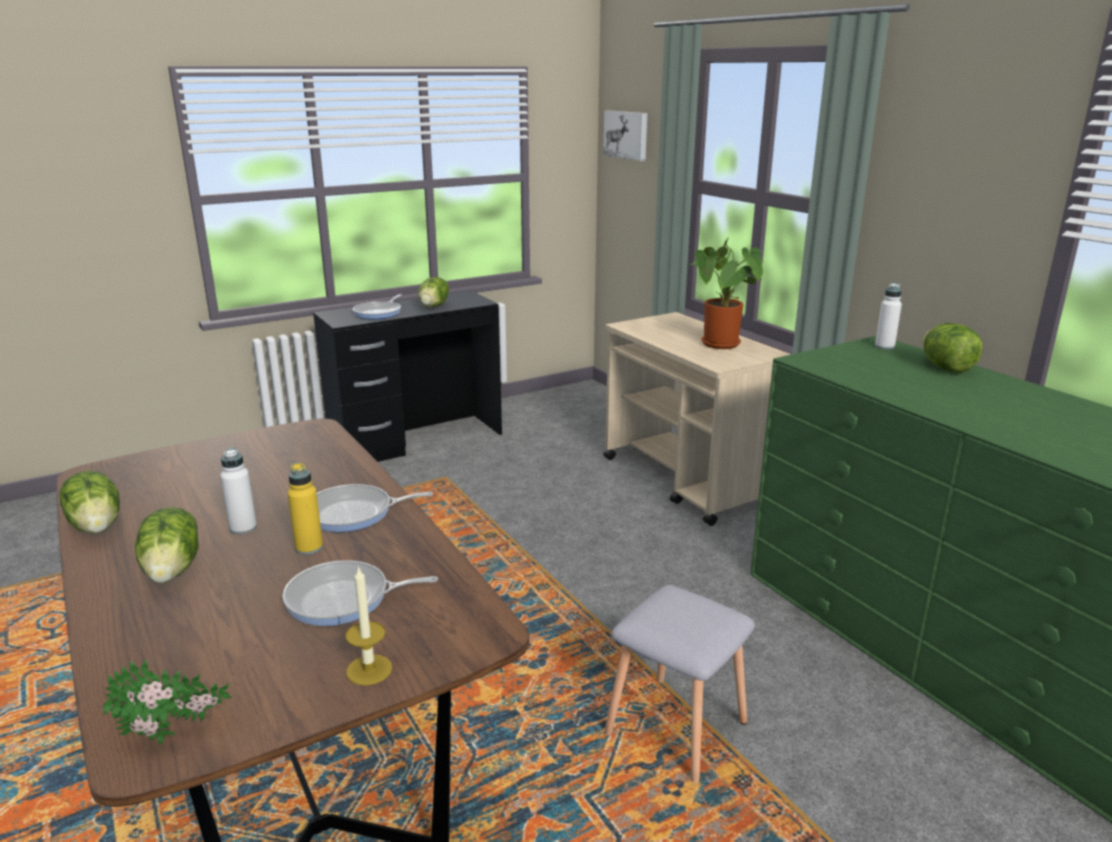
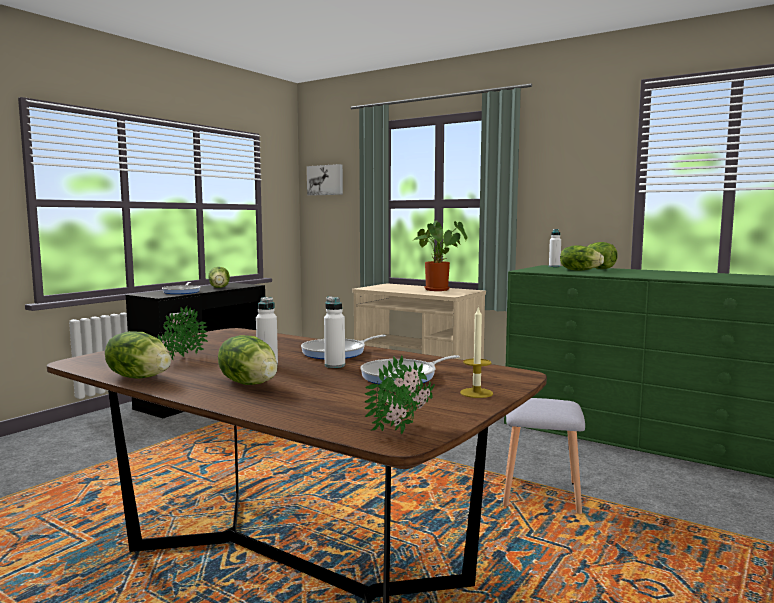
camera: 25 degrees left, 15 degrees down
yellow bottle [288,463,323,555] -> white bottle [324,296,345,368]
none -> potted plant [158,306,208,361]
none -> lettuce [560,245,604,271]

